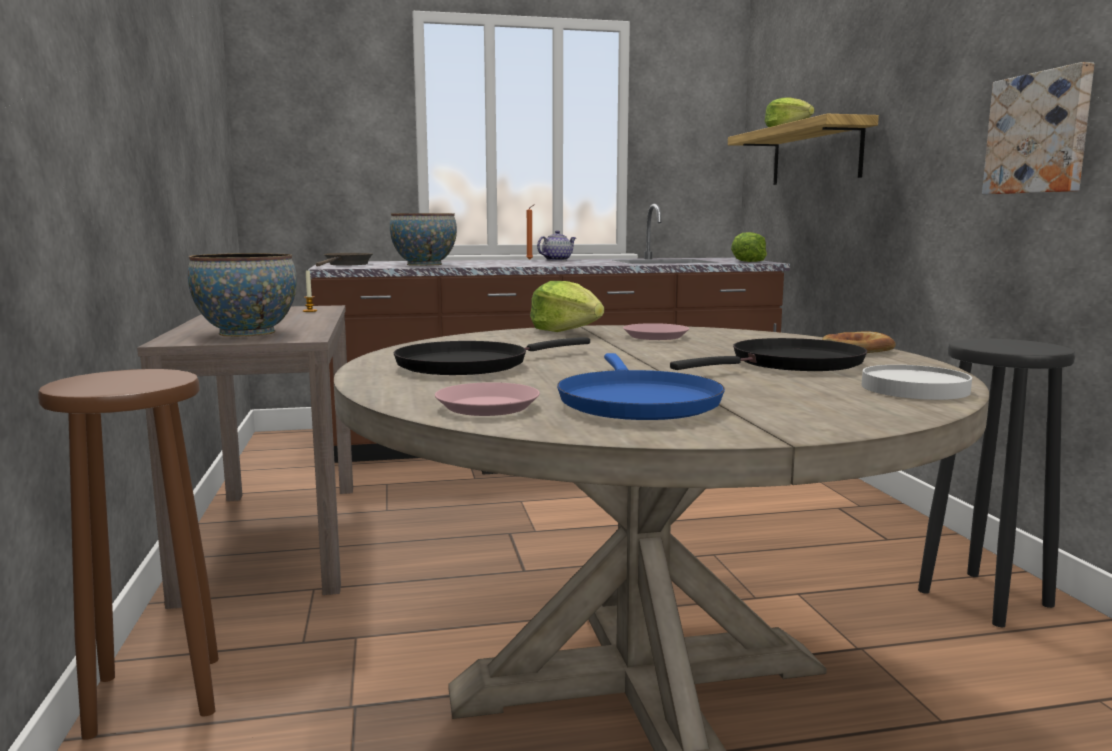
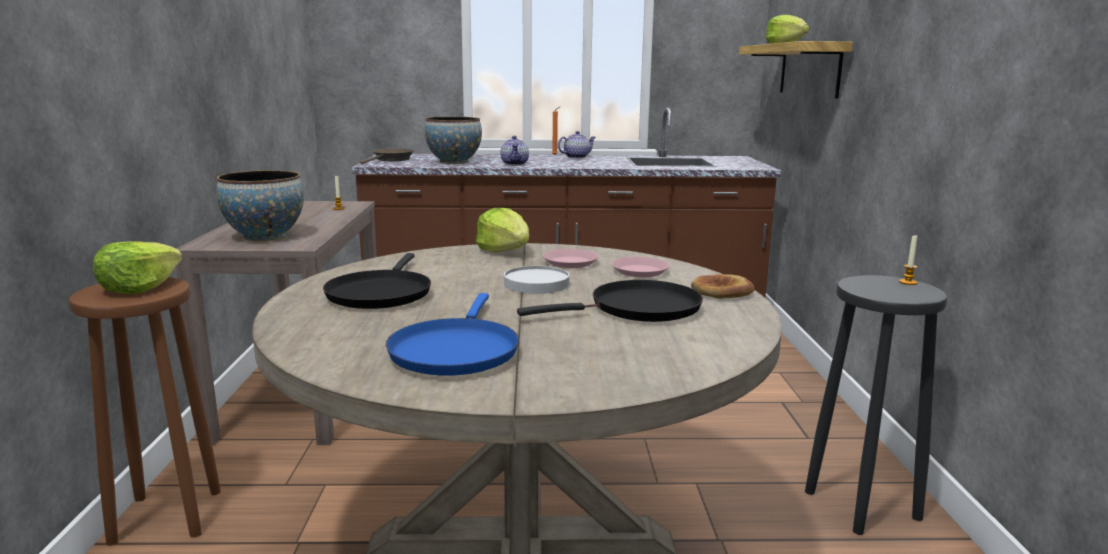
camera: 10 degrees right, 5 degrees up
black frying pan [394,337,590,375] -> black frying pan turned 60 degrees counterclockwise [323,253,431,309]
pink plate [435,382,540,416] -> pink plate moved to [611,257,670,277]
lettuce [731,232,767,262] -> lettuce moved to [93,241,182,294]
white plate [862,365,972,400] -> white plate moved to [504,266,570,294]
picture [982,62,1095,194] -> none
none -> teapot [500,136,529,165]
none -> candle [899,235,917,285]

